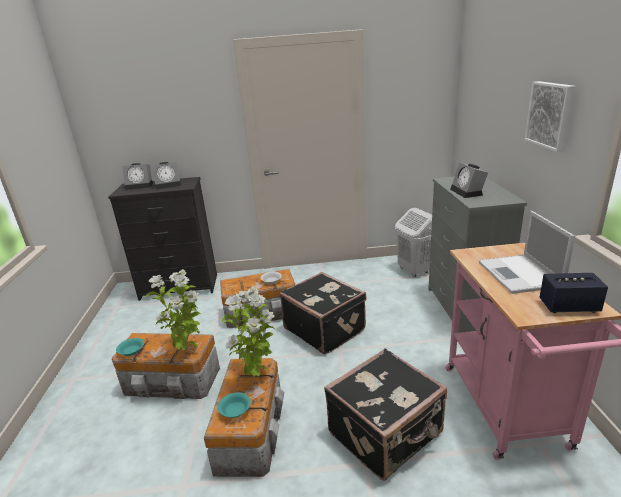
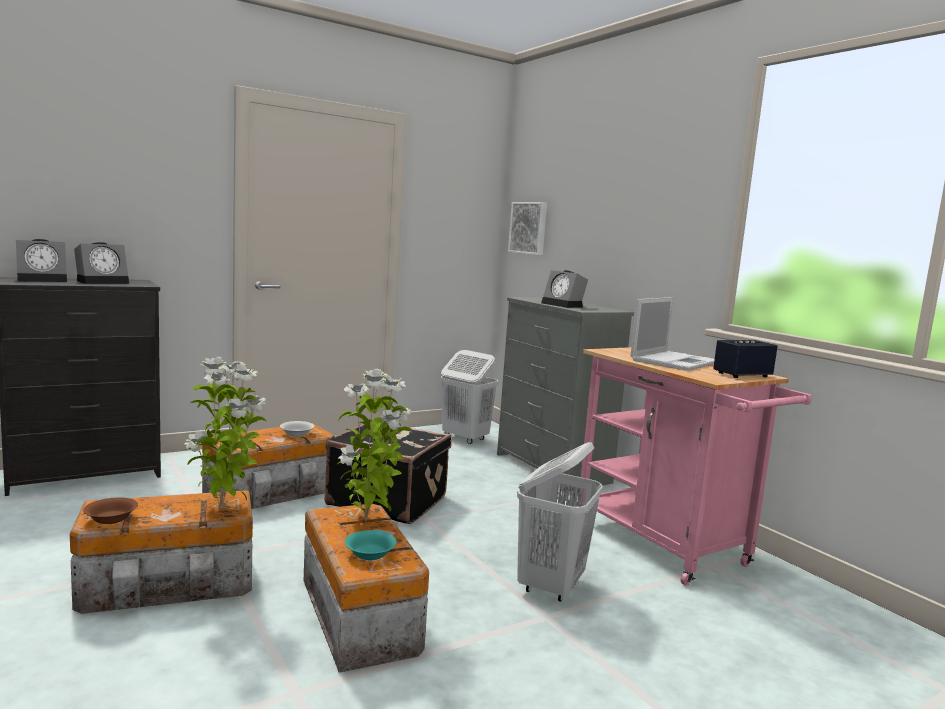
camera: 30 degrees left, 15 degrees down
turquoise bowl [116,338,144,356] -> brown bowl [83,497,138,524]
black suitcase [324,348,447,481] -> white laundry basket [517,442,603,602]
laptop [479,211,576,294] -> laptop turned 105 degrees counterclockwise [630,297,715,371]
picture [525,81,576,152] -> picture moved to [508,202,547,255]

